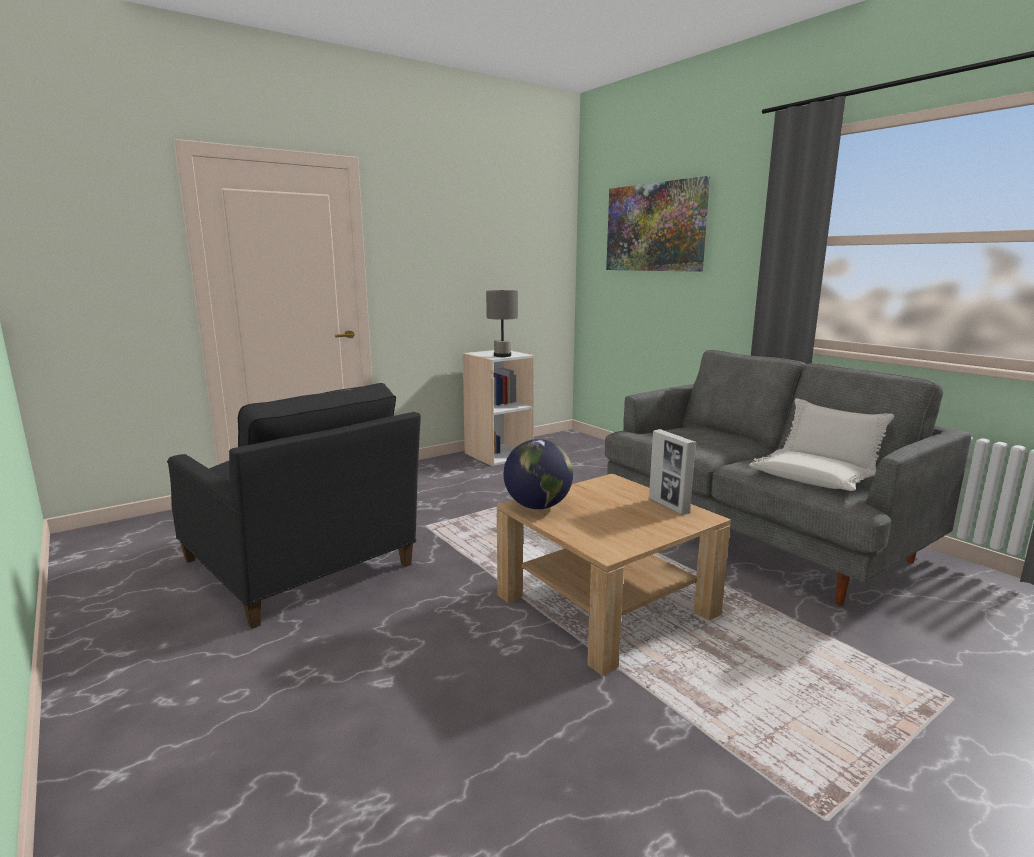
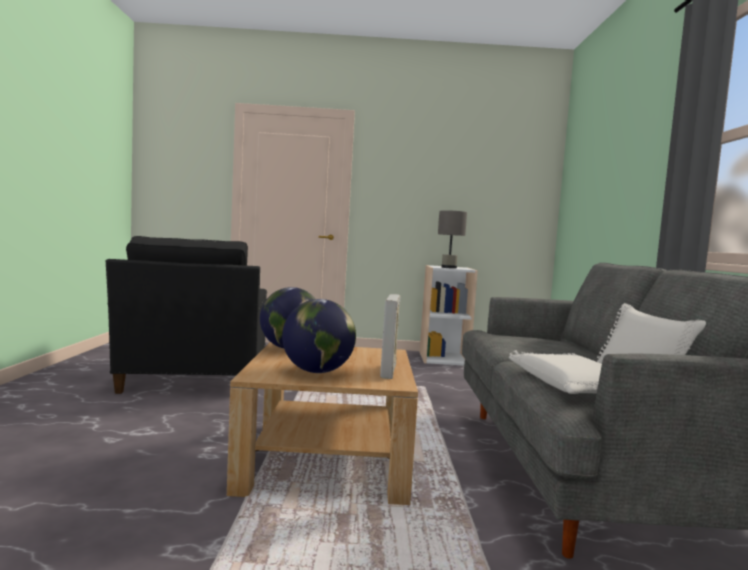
camera: 35 degrees right, 10 degrees down
picture [606,176,710,272] -> none
none -> globe [282,299,356,373]

